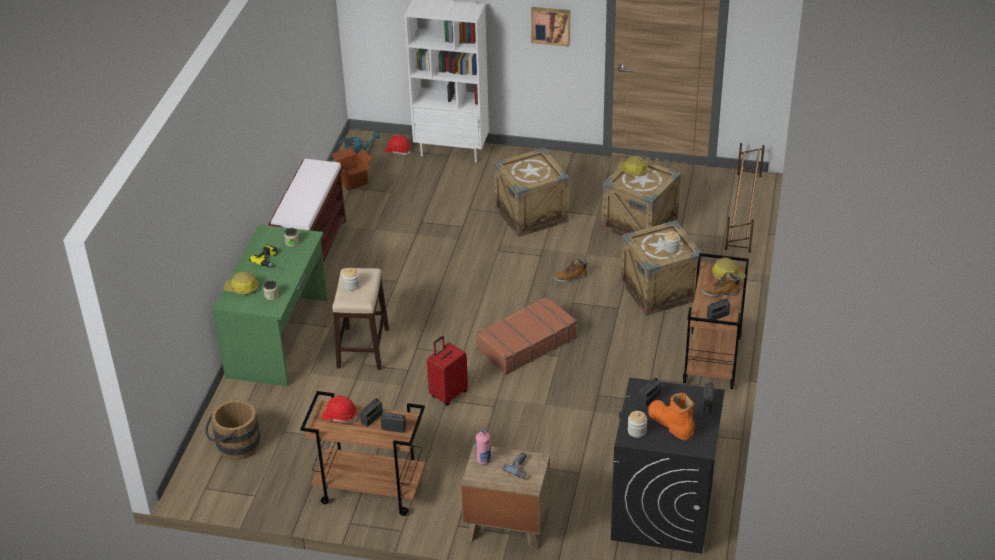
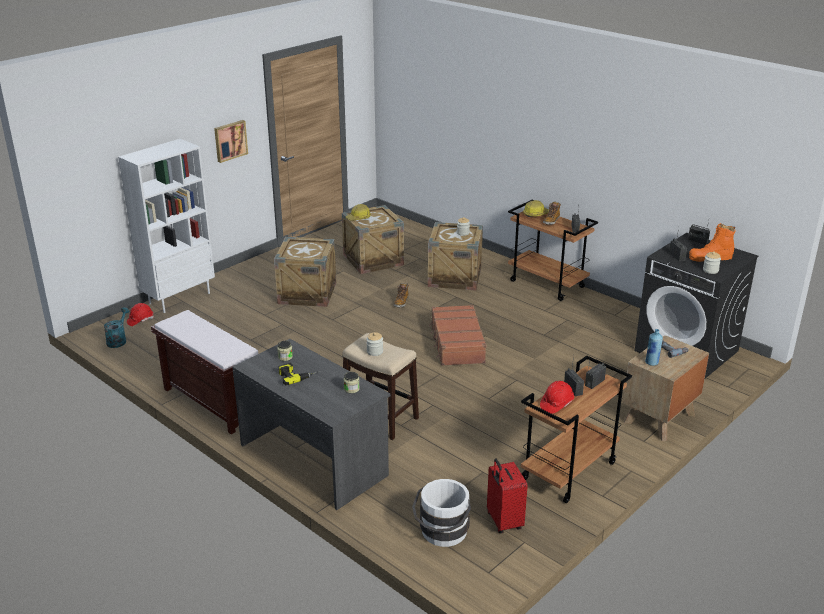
camera: 60 degrees left, 10 degrees down
brown bucket [205,400,261,460] -> white bucket [412,479,471,547]
green desk [213,225,328,387] -> grey desk [232,339,390,510]
hard hat [224,272,259,294] -> none
cardboard box [331,147,373,191] -> none
red suitcase [427,336,468,406] -> red suitcase moved to [487,459,528,533]
pink bottle [476,429,491,465] -> blue bottle [645,329,663,366]
brown shoe rack [725,143,765,252] -> none

